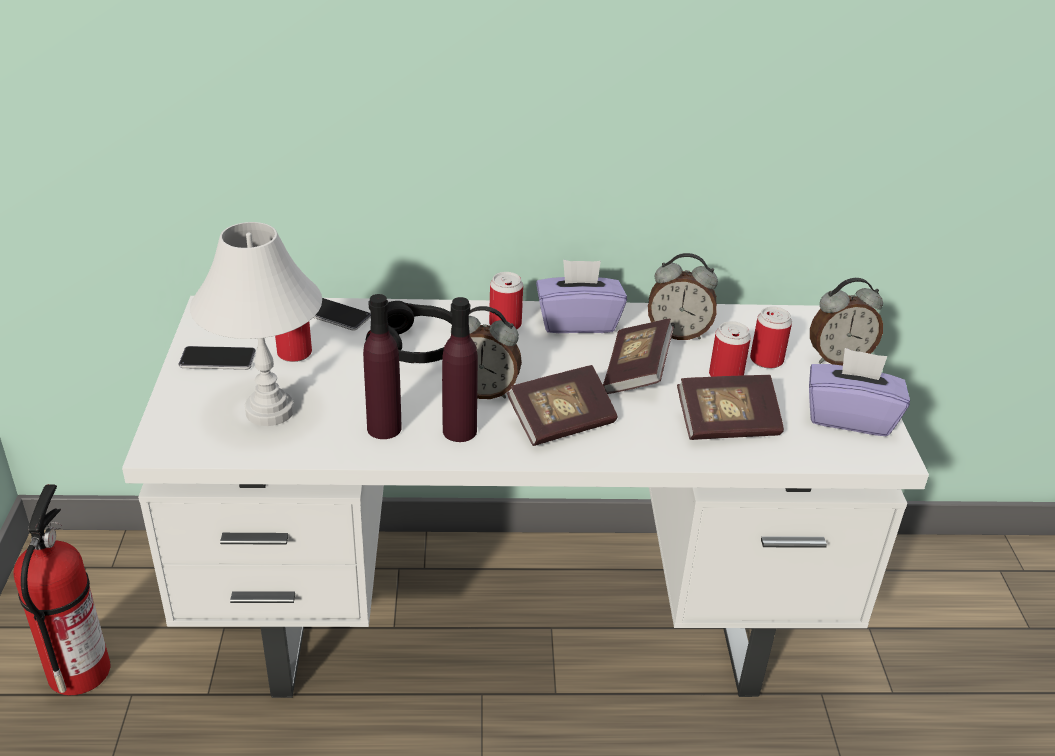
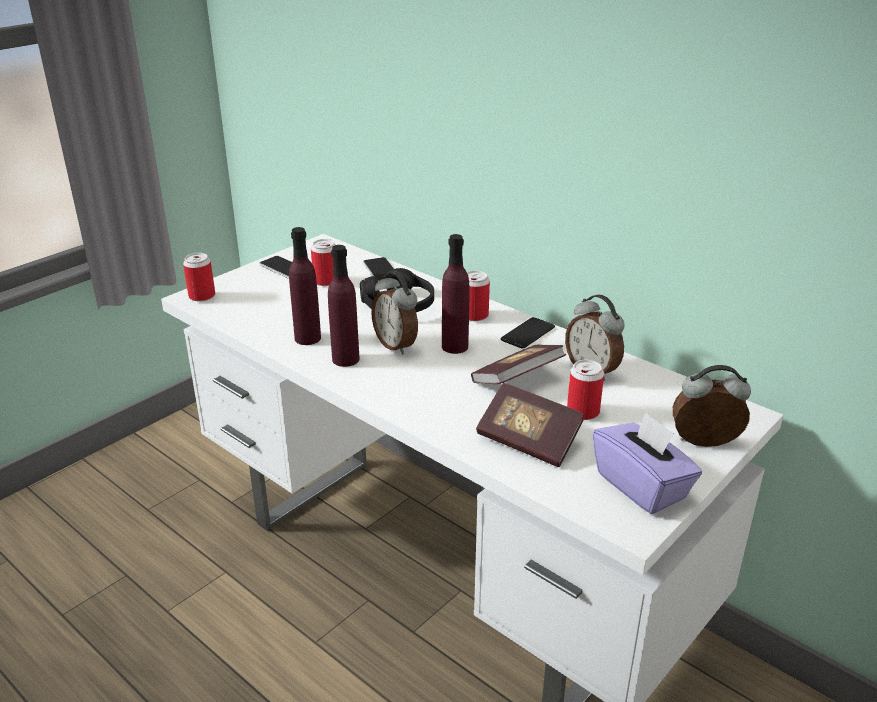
camera: 45 degrees right, 5 degrees down
fire extinguisher [14,484,110,695] -> none
white table lamp [190,222,322,426] -> none
book [507,365,618,446] -> none
purple tissue box [536,260,627,333] -> phone [501,317,555,348]
can [750,306,792,369] -> can moved to [183,253,215,302]
alarm clock [810,278,883,365] -> alarm clock turned 150 degrees clockwise [673,365,751,447]
none -> purple bottle [442,234,469,354]

